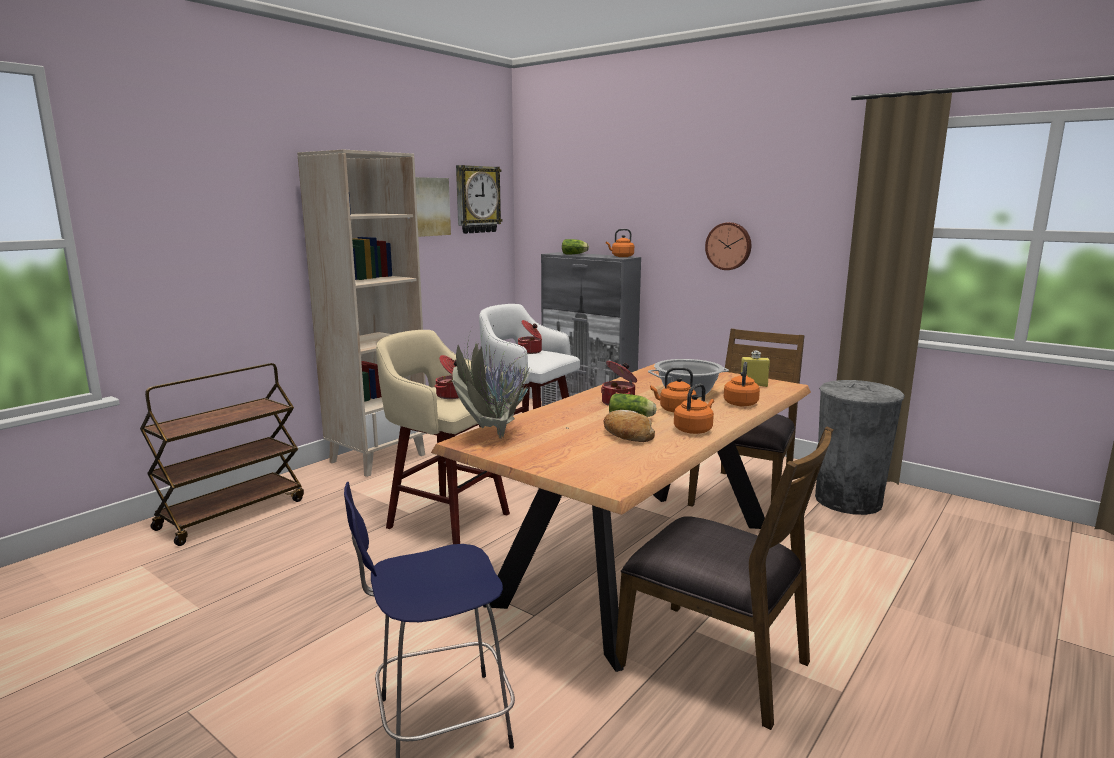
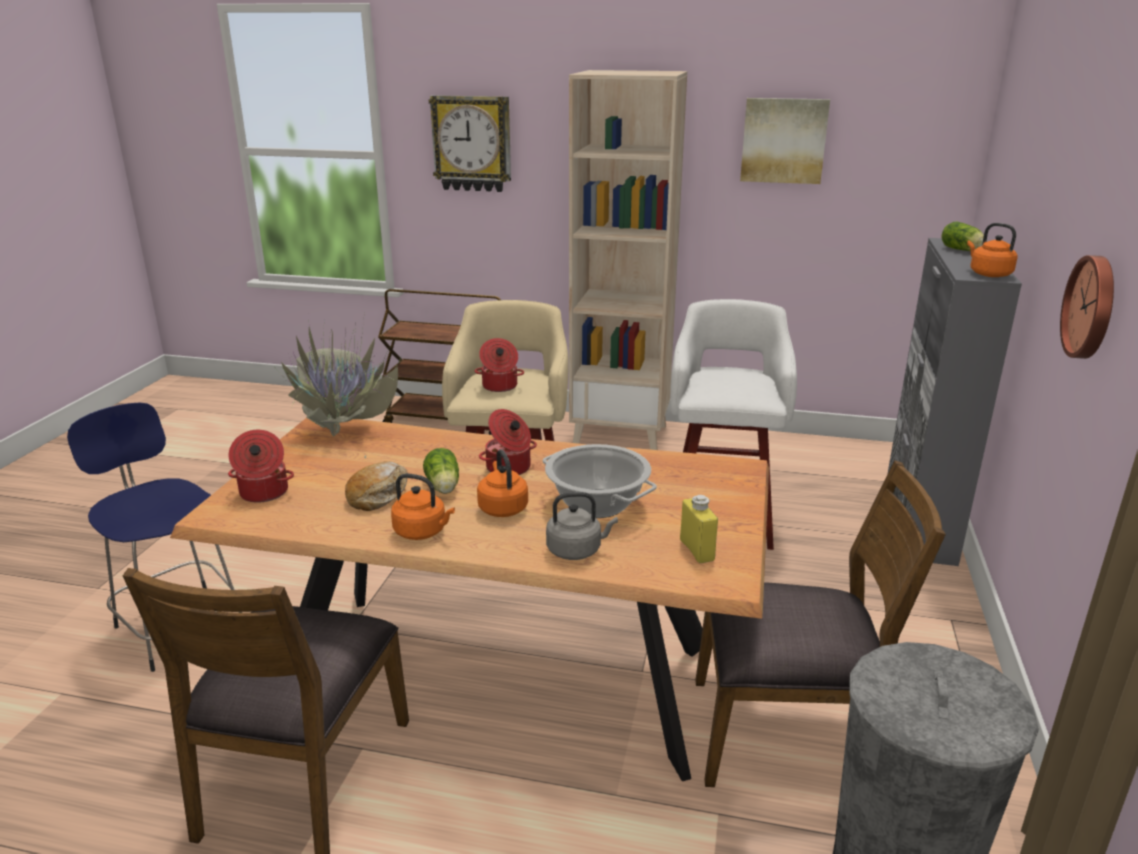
camera: 65 degrees right, 10 degrees up
wall clock [456,165,502,234] -> wall clock moved to [429,95,511,192]
cooking pot [518,320,542,354] -> cooking pot moved to [228,430,294,503]
orange kettle [724,362,760,406] -> grey kettle [546,492,618,560]

